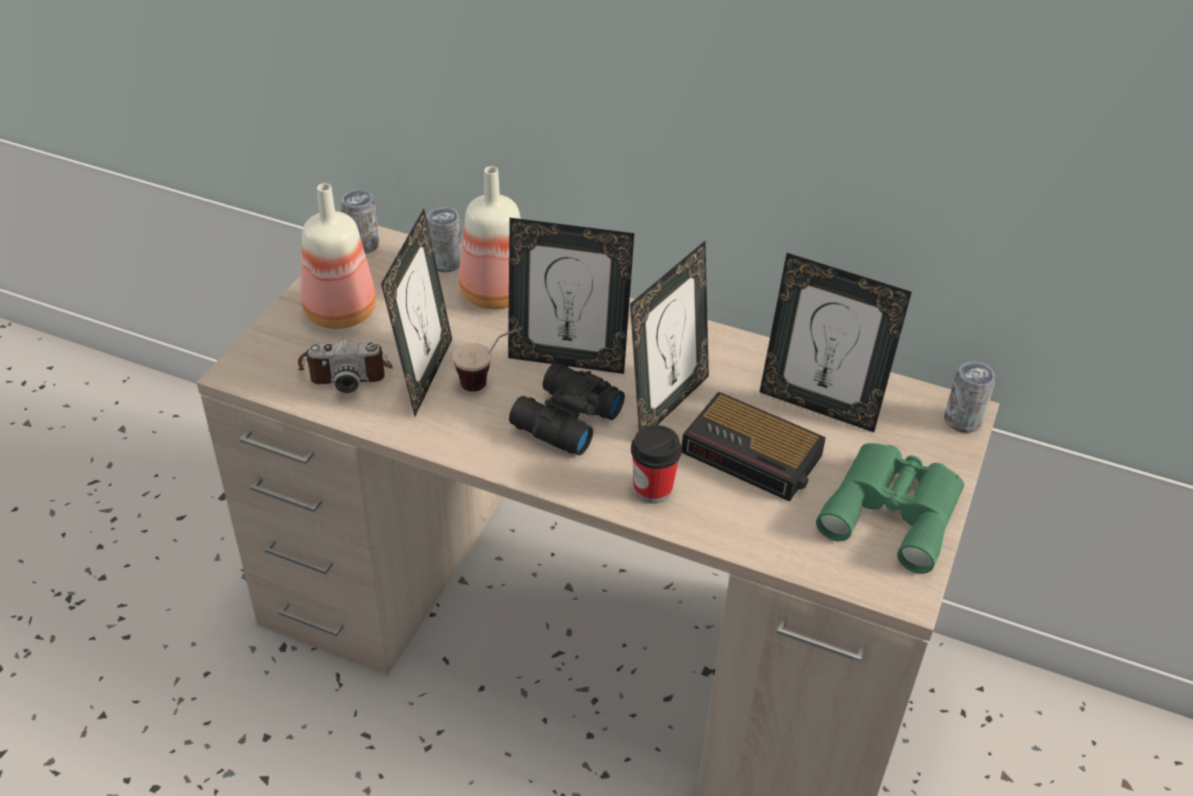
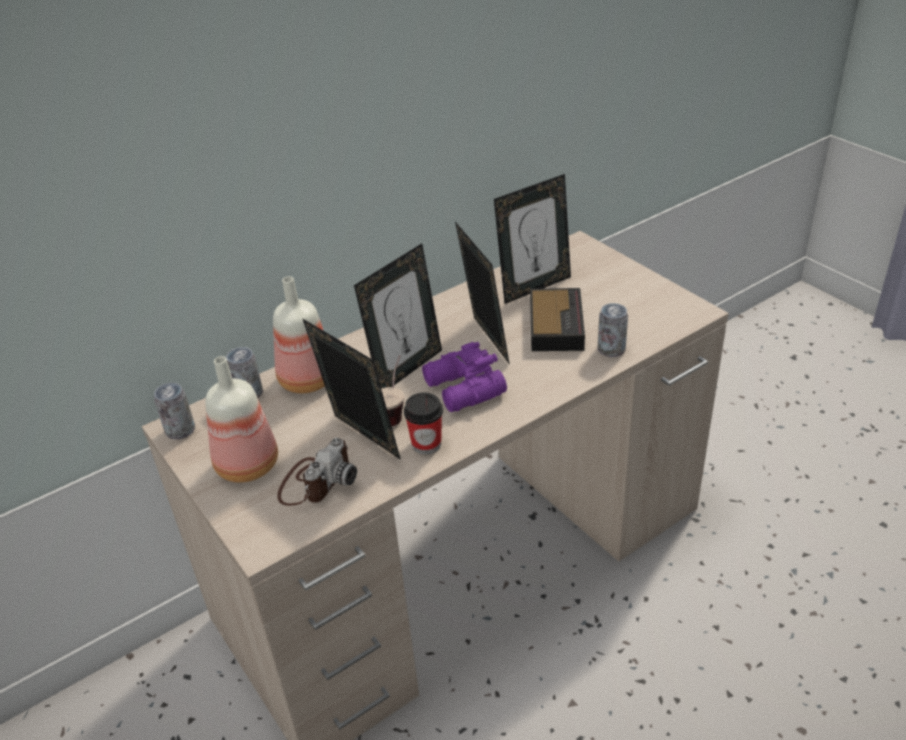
camera: 55 degrees left, 5 degrees down
black binoculars [509,363,625,455] -> purple binoculars [422,342,507,412]
cup [631,425,682,504] -> cup moved to [404,392,443,454]
alarm clock [681,391,826,502] -> alarm clock turned 60 degrees counterclockwise [530,288,585,351]
green binoculars [816,443,964,574] -> none
can [944,361,995,433] -> can moved to [598,303,628,357]

